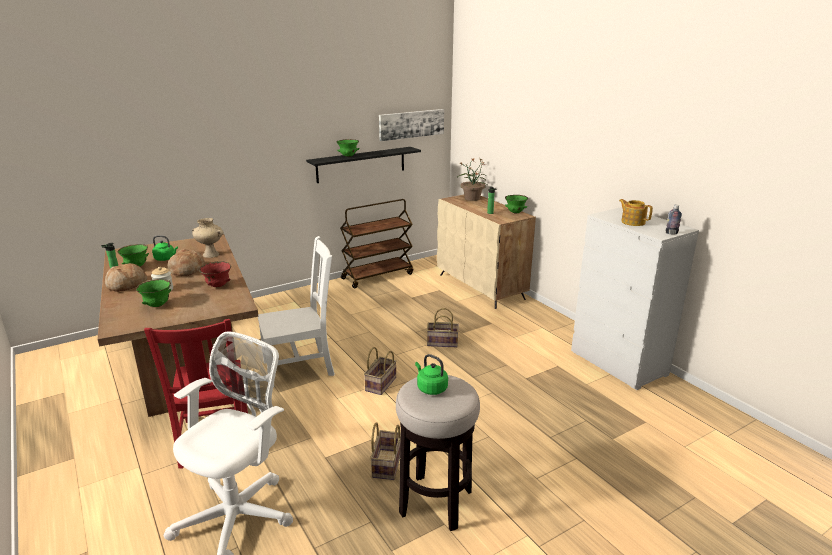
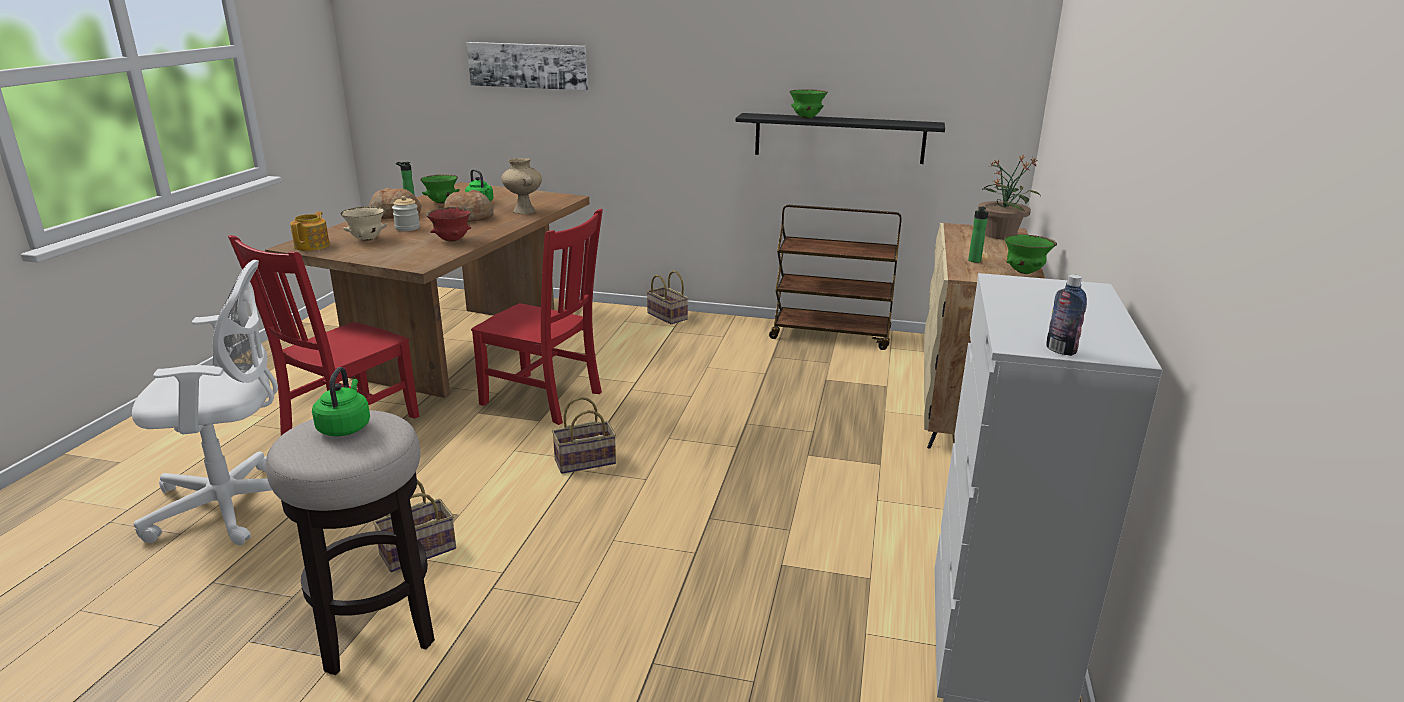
camera: 45 degrees right, 0 degrees up
green bowl [136,279,171,307] -> beige bowl [340,206,388,241]
white chair [258,236,335,387] -> red chair [471,209,603,425]
picture [379,109,444,141] -> picture moved to [467,42,588,91]
basket [427,308,459,347] -> basket moved to [646,271,688,324]
teapot [619,199,653,226] -> teapot moved to [290,211,330,251]

